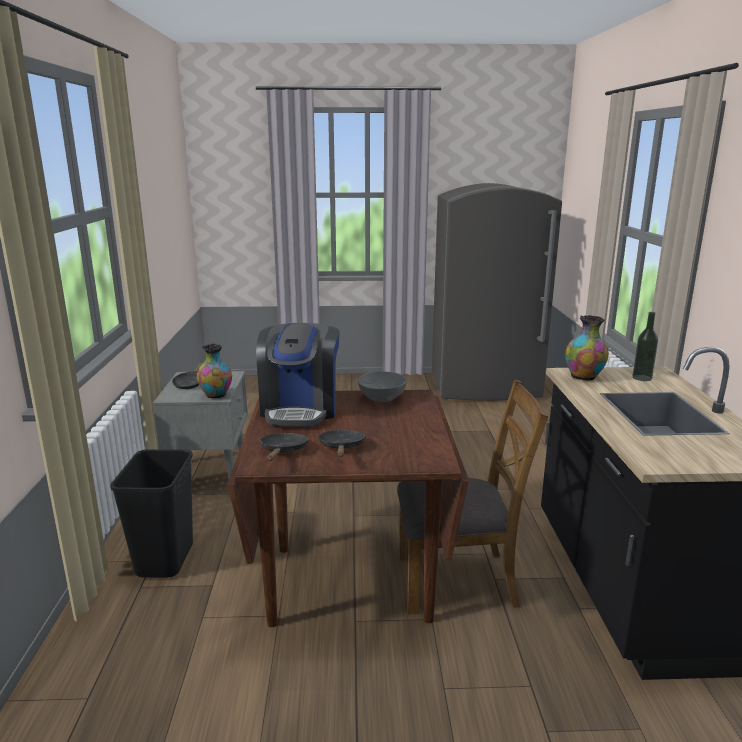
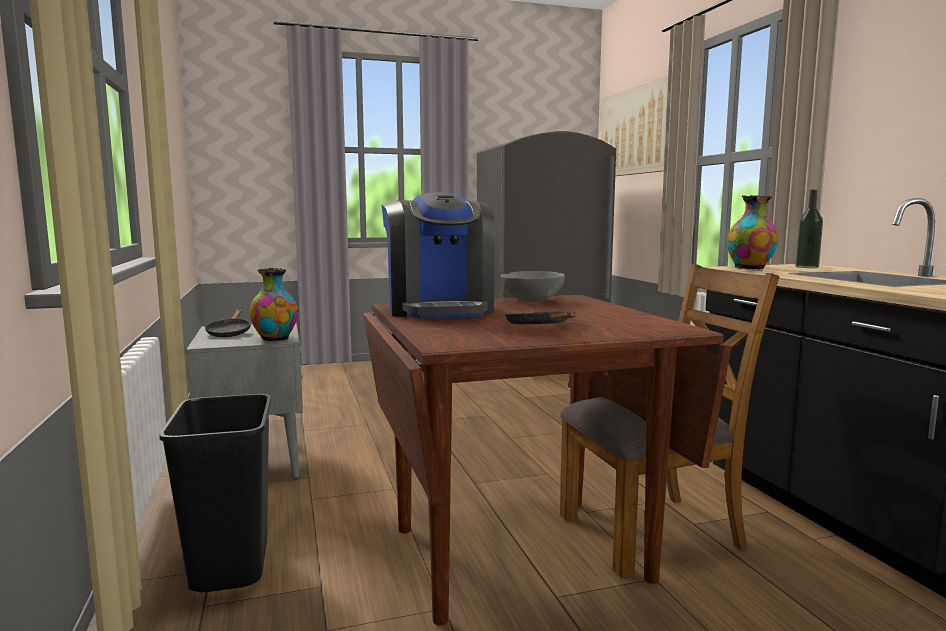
camera: 15 degrees left, 10 degrees down
black frying pan [260,433,308,461] -> none
none -> picture [601,76,668,176]

